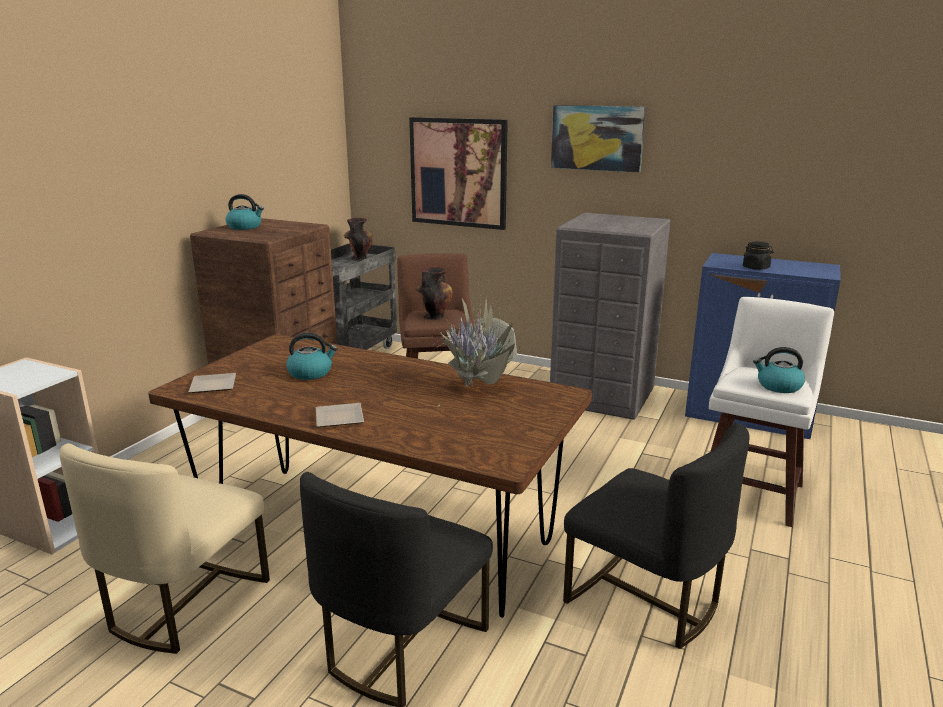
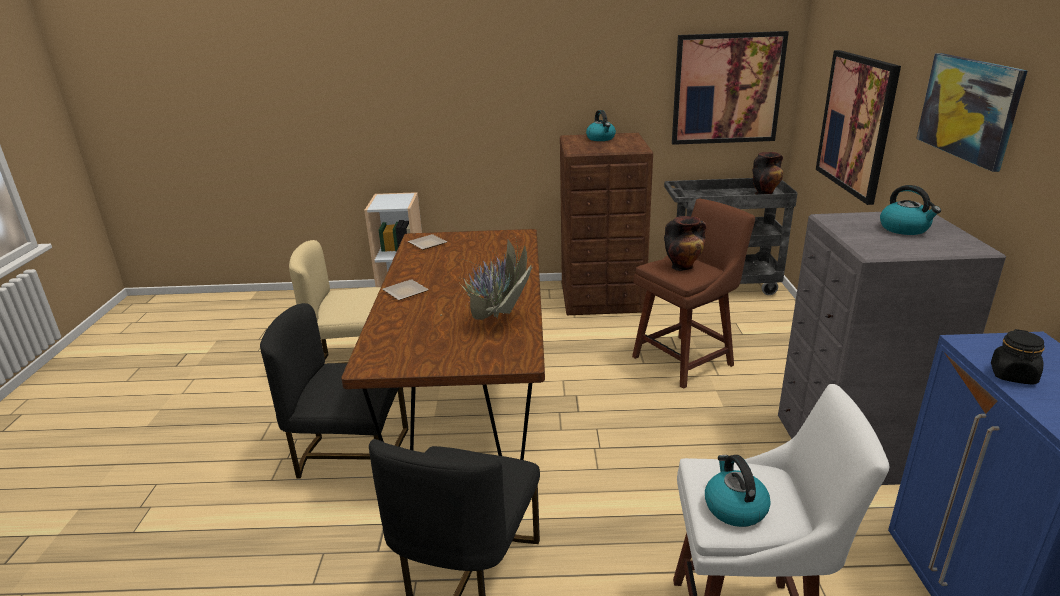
camera: 65 degrees right, 5 degrees up
kettle [286,333,337,380] -> kettle moved to [880,185,941,235]
none -> picture [672,31,789,145]

